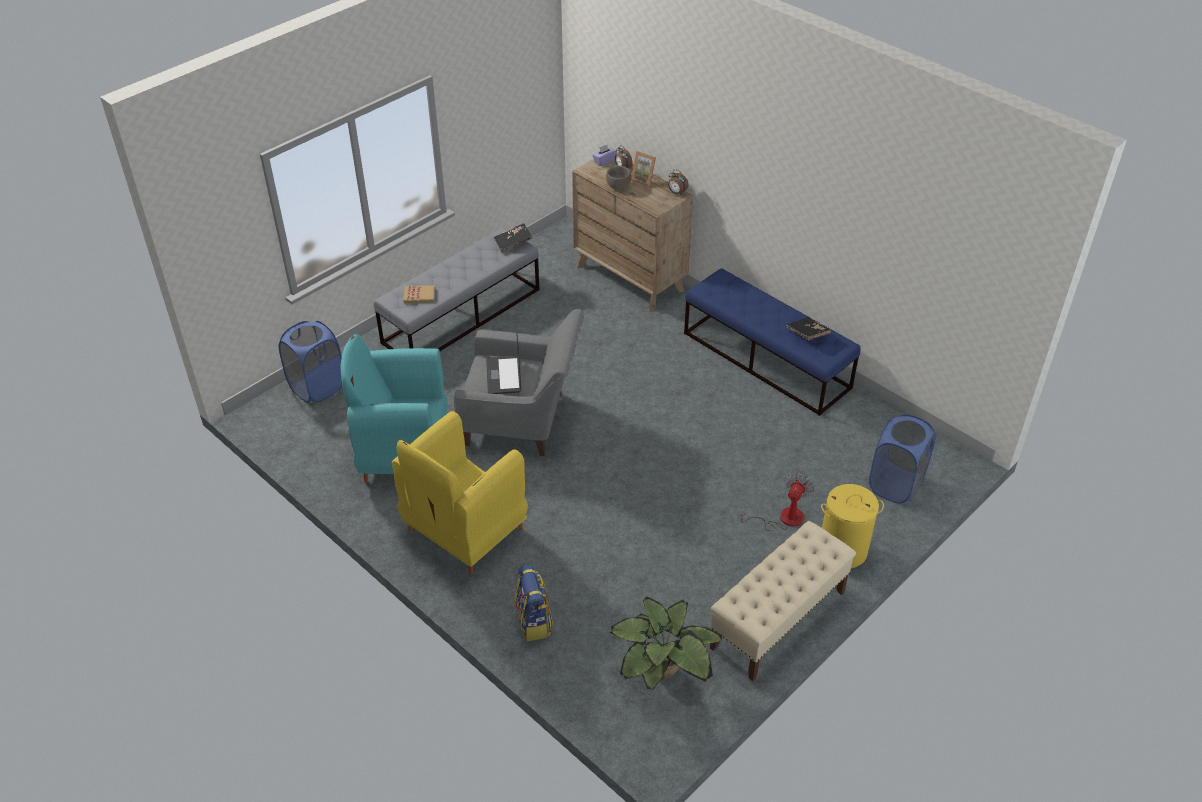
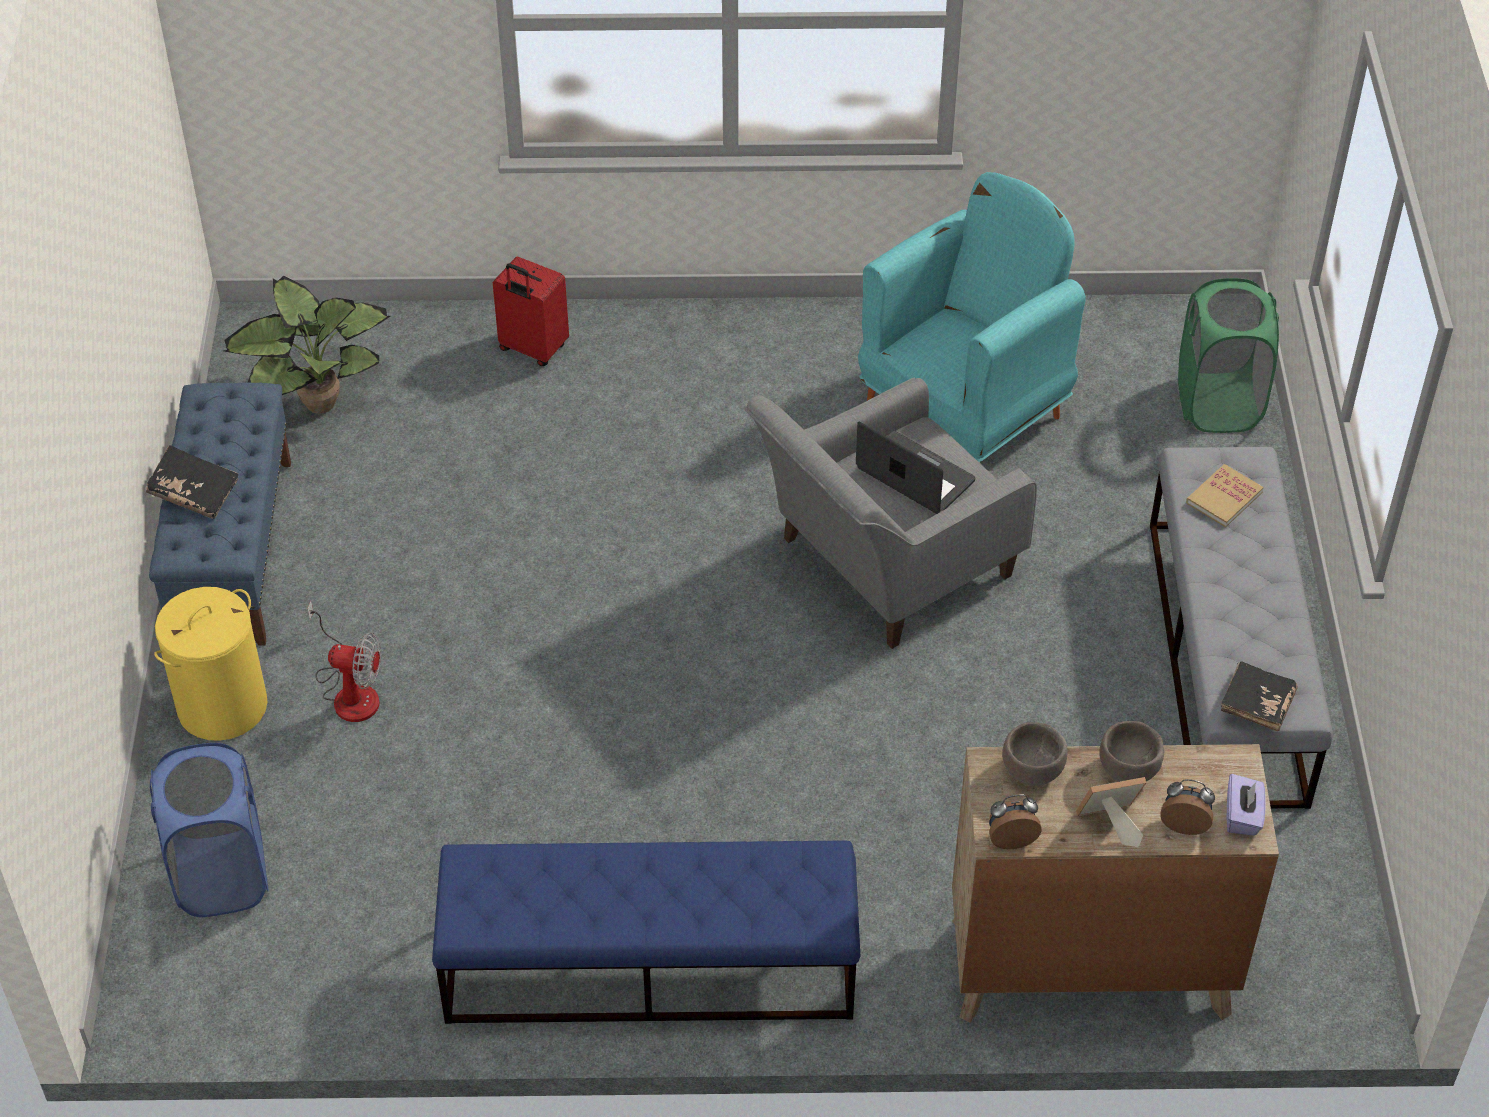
camera: 135 degrees right, 5 degrees up
blue laundry basket [279,321,342,403] -> green laundry basket [1178,278,1279,433]
yellow armchair [392,411,528,574] -> none
backpack [514,565,553,641] -> red suitcase [493,257,569,366]
beige bench [710,521,856,681] -> blue bench [149,383,291,645]
fan [738,473,814,531] -> fan turned 60 degrees counterclockwise [307,601,381,722]
black book [786,317,831,340] -> black book moved to [146,445,239,519]
none -> brown bowl [1002,722,1067,786]

